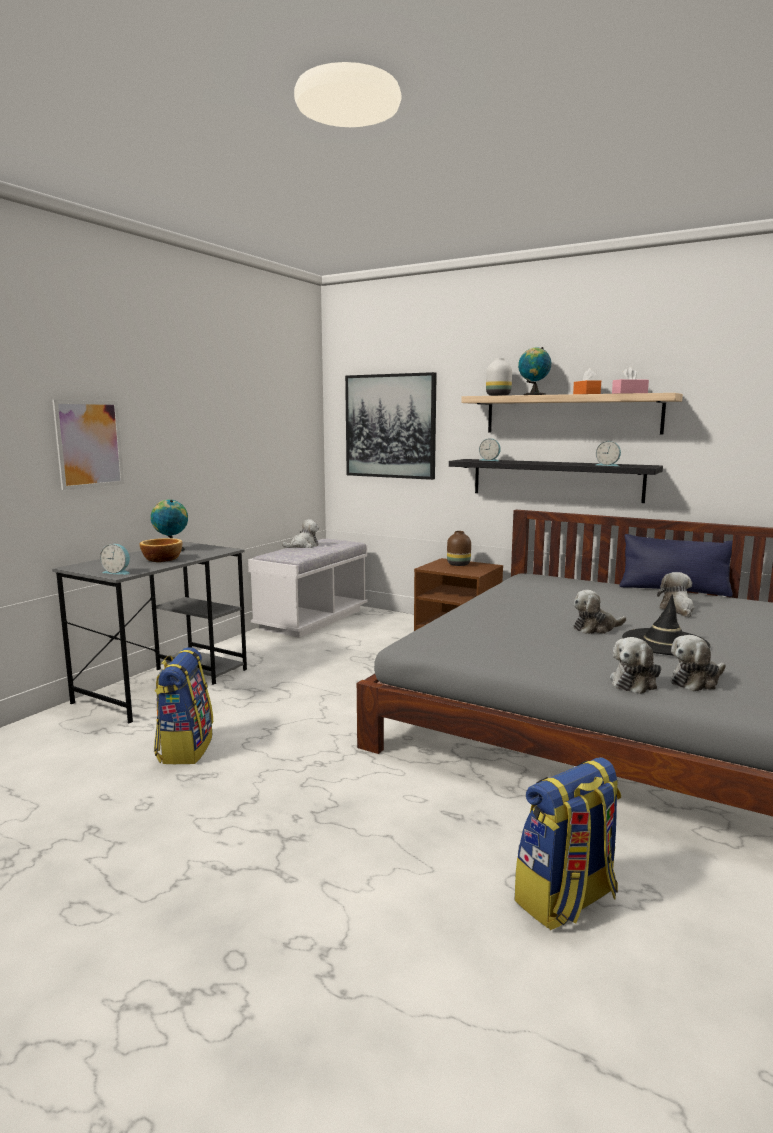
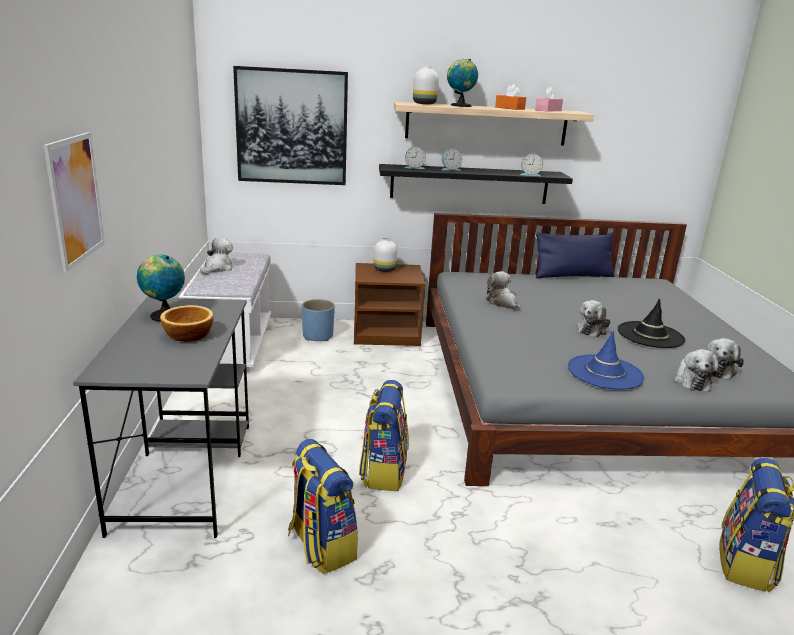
camera: 35 degrees left, 10 degrees up
alarm clock [100,544,130,575] -> alarm clock moved to [442,148,462,171]
brown vase [447,531,471,566] -> white vase [374,237,397,272]
plush toy [657,572,695,617] -> plush toy moved to [486,271,521,311]
none -> blue planter [302,299,335,341]
none -> backpack [359,380,409,491]
none -> blue hat [568,331,645,390]

